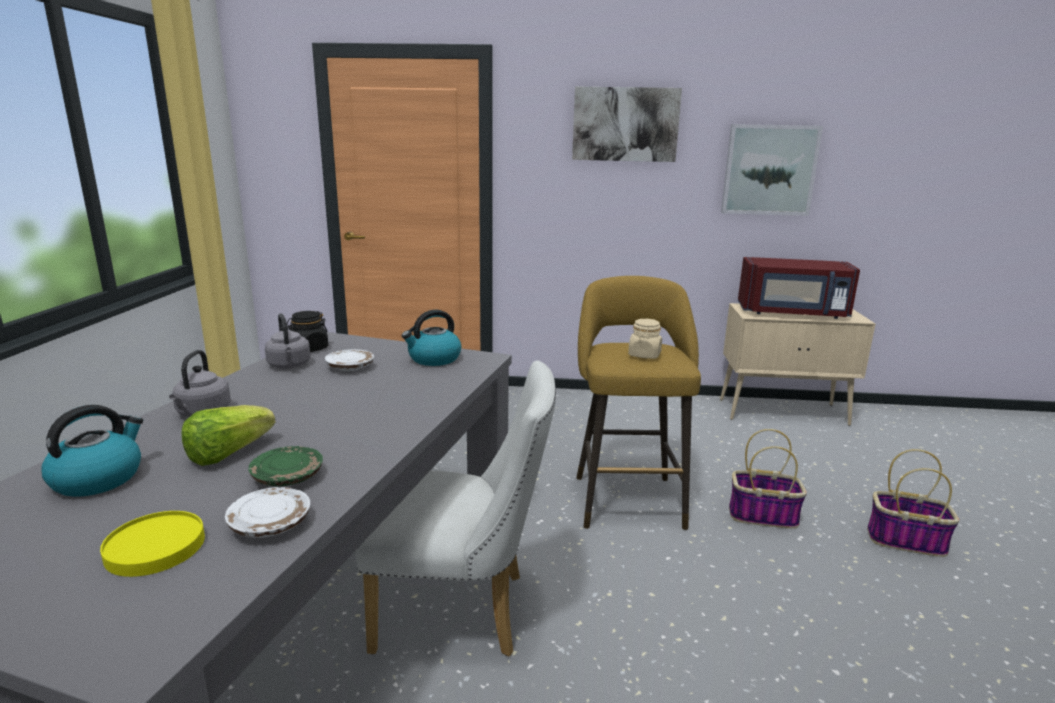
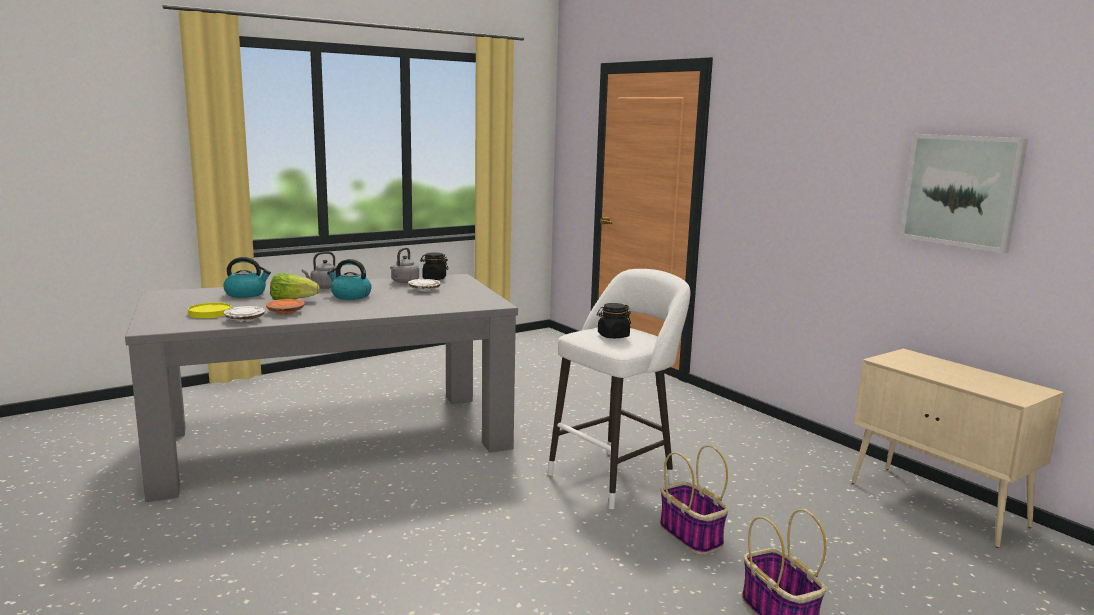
camera: 50 degrees right, 5 degrees down
green plate [248,446,323,486] -> orange plate [266,299,305,314]
white chair [356,360,556,656] -> none
kettle [402,310,461,366] -> kettle moved to [327,259,372,300]
picture [572,87,682,162] -> none
yellow stool [576,276,701,530] -> white stool [547,269,691,509]
beige jar [628,318,662,359] -> black jar [597,303,631,338]
red microwave [738,257,860,319] -> none

